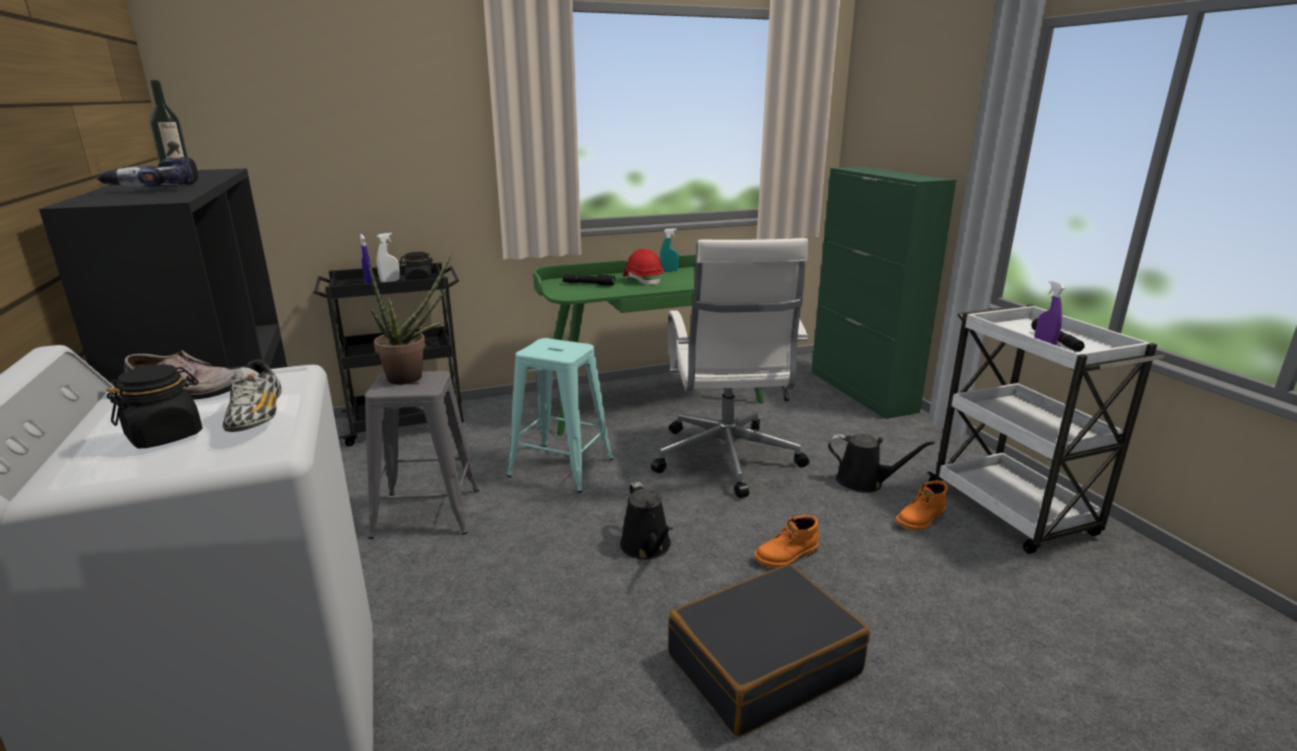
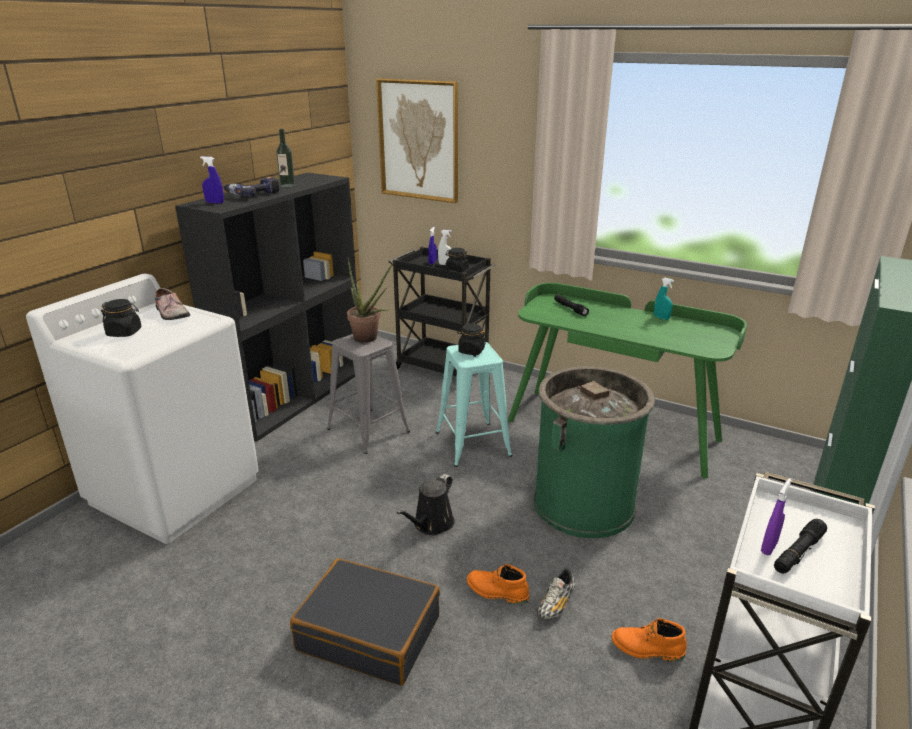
camera: 50 degrees right, 5 degrees up
shoe [223,360,282,432] -> shoe moved to [537,568,575,619]
red hard hat [623,249,664,286] -> none
white office chair [651,238,809,498] -> green trash can [534,366,655,538]
black watering can [828,434,935,493] -> none
none -> blue spray bottle [200,156,224,203]
none -> picture [376,78,458,203]
none -> black jar [457,324,486,355]

